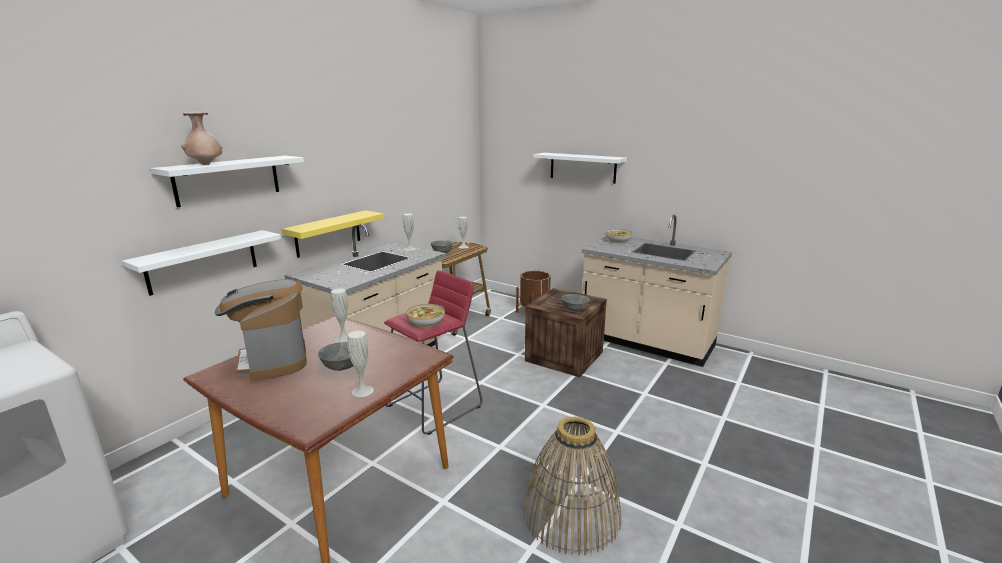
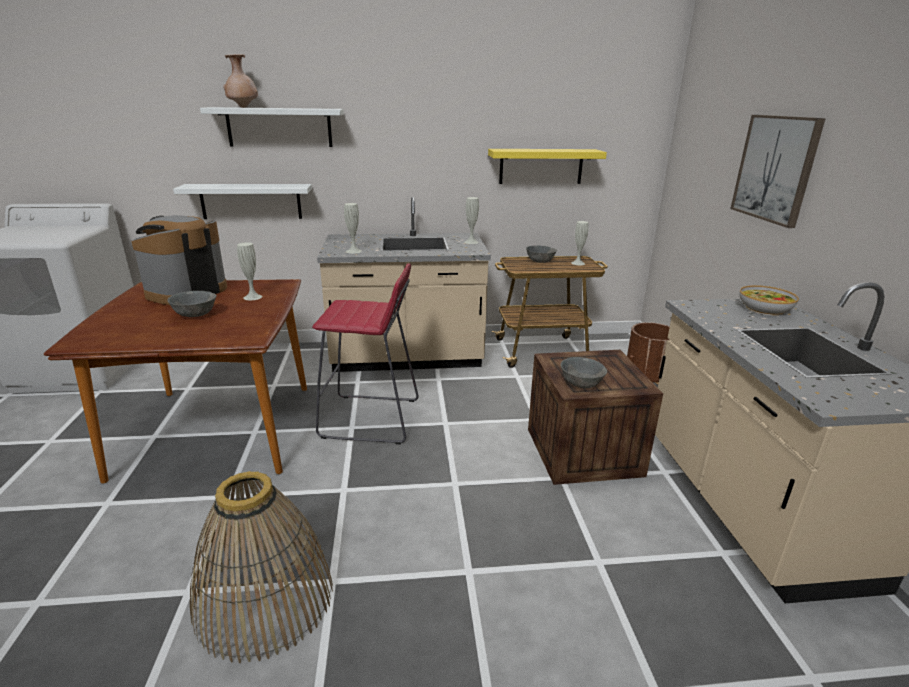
camera: 50 degrees right, 5 degrees up
yellow shelf [282,210,384,258] -> yellow shelf moved to [488,149,607,184]
white vase [347,331,374,397] -> white vase moved to [344,203,362,253]
bowl [406,304,445,327] -> none
white shelf [533,153,627,184] -> picture [730,115,826,228]

